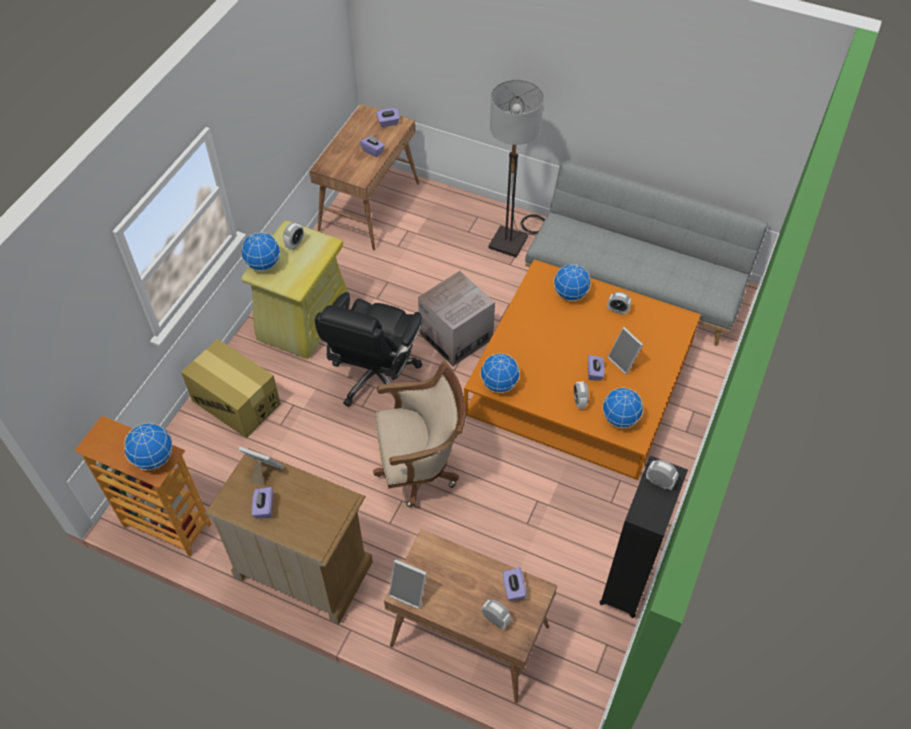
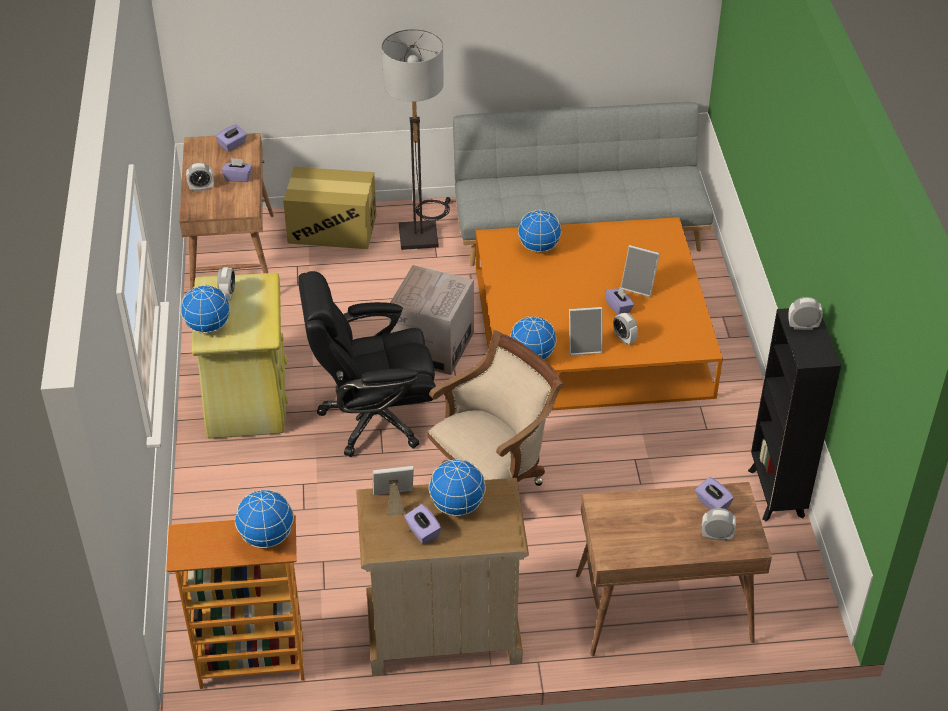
camera: 30 degrees left, 10 degrees down
cardboard box [181,339,281,438] -> cardboard box moved to [283,167,377,249]
black office chair [315,292,422,407] -> black office chair turned 90 degrees clockwise [298,271,436,457]
picture frame [389,559,427,609] -> picture frame moved to [569,307,603,355]
globe [602,388,644,428] -> globe moved to [429,460,486,516]
alarm clock [608,292,631,315] -> alarm clock moved to [186,162,214,191]

